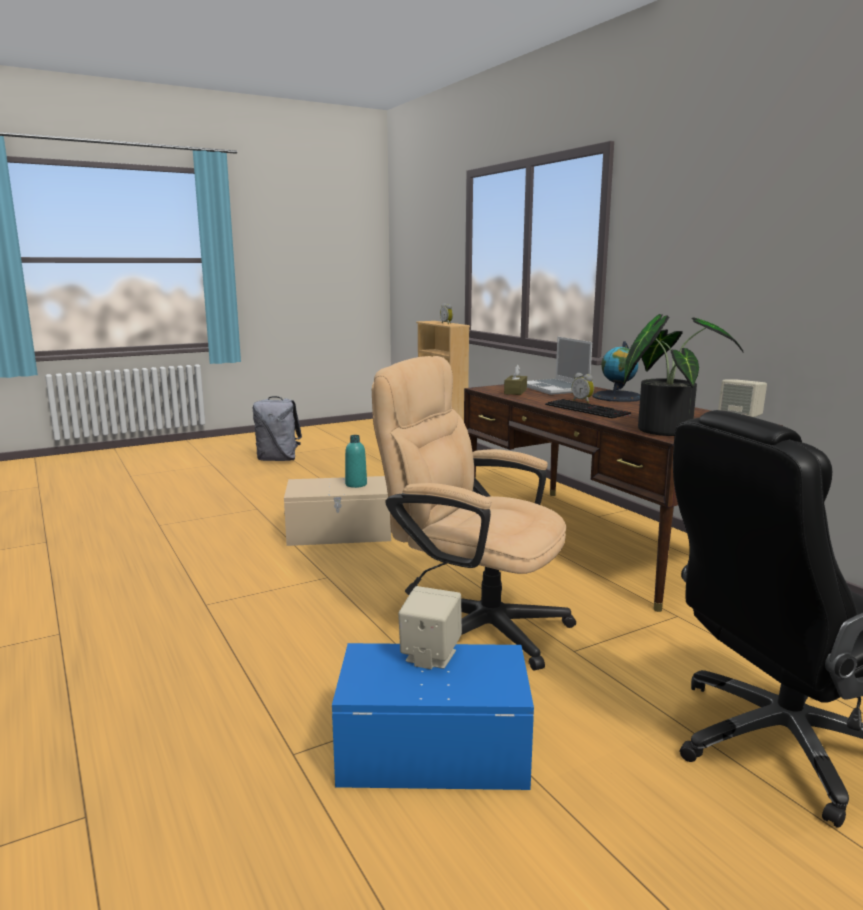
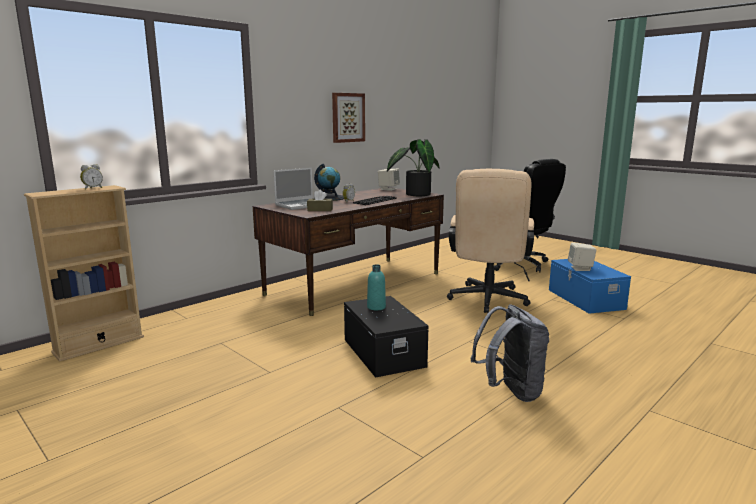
camera: 105 degrees left, 0 degrees up
grey backpack [253,396,302,461] -> grey backpack moved to [471,304,549,402]
beige storage box [284,476,391,546] -> black storage box [344,296,429,378]
none -> picture [332,93,365,143]

